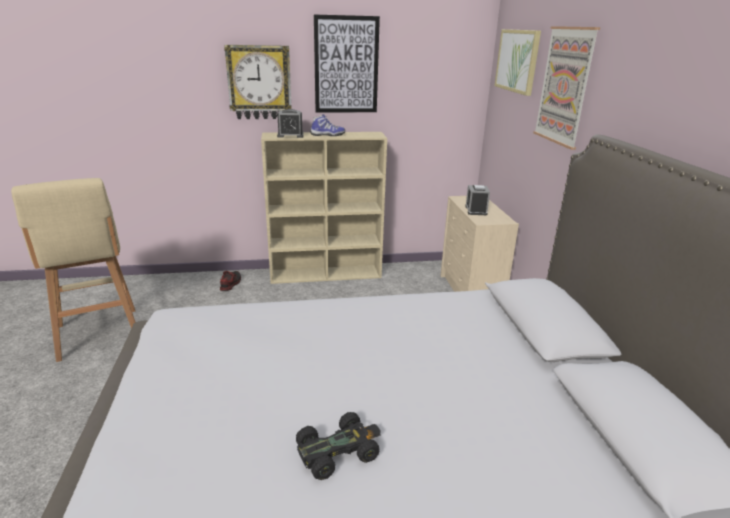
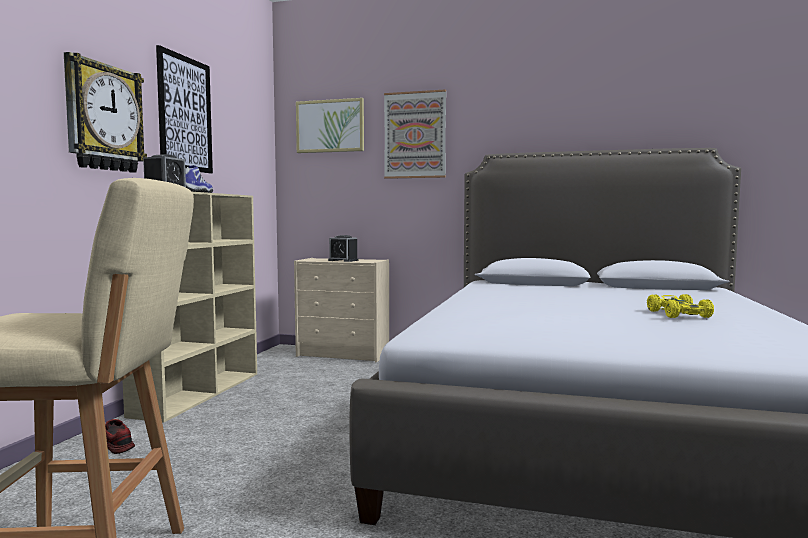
camera: 65 degrees left, 20 degrees down
black toy car [296,412,381,480] -> yellow toy car [647,294,714,318]

